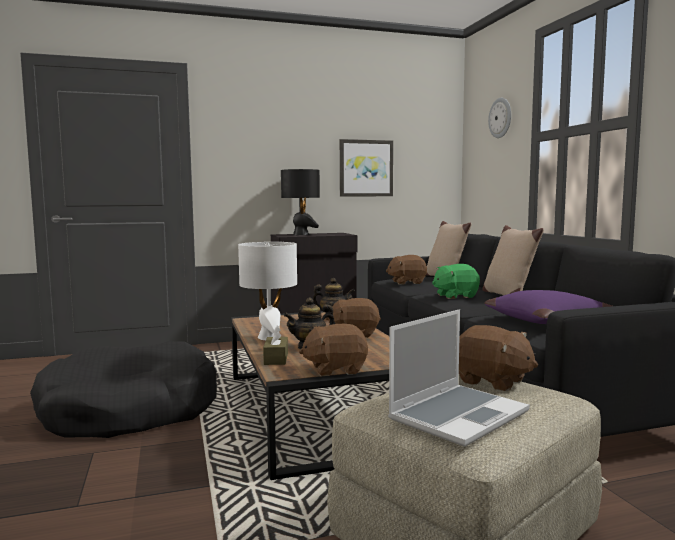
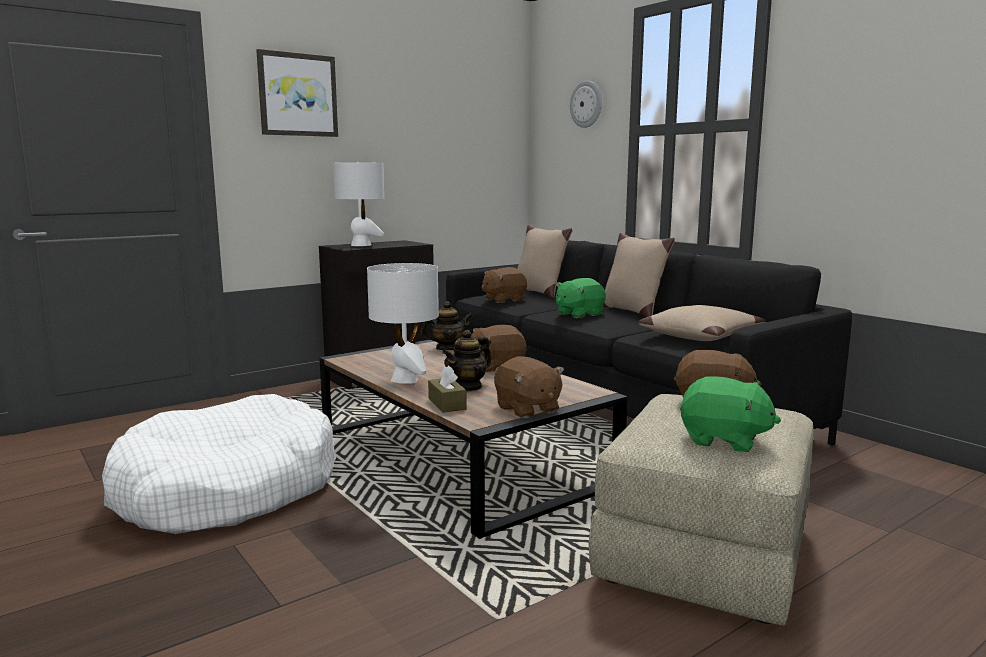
camera: 20 degrees left, 5 degrees up
black dog bed [30,341,217,438] -> white dog bed [102,394,336,534]
black table lamp [281,169,320,235] -> white table lamp [333,162,384,246]
brown plush toy [299,324,368,376] -> brown plush toy turned 90 degrees counterclockwise [494,356,565,418]
picture [340,139,393,197] -> picture moved to [256,49,338,137]
laptop [388,309,530,447] -> green plush toy [680,376,781,452]
purple pillow [484,290,612,324] -> beige pillow [638,305,766,341]

